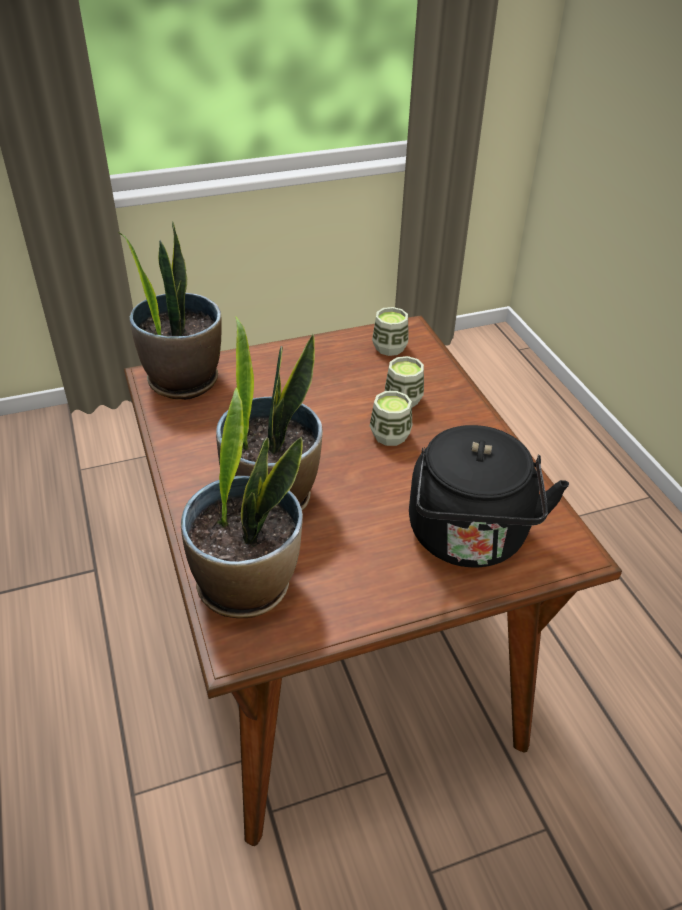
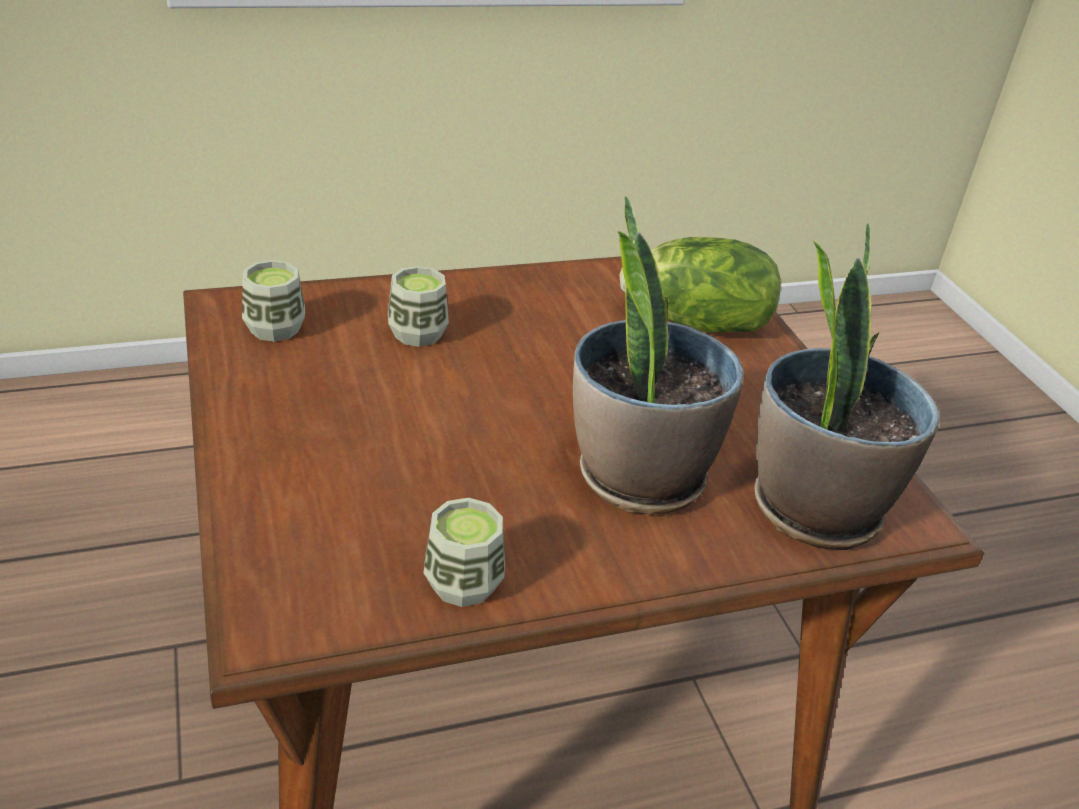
camera: 90 degrees left, 5 degrees down
potted plant [119,221,222,400] -> none
cup [370,391,412,446] -> cup moved to [423,498,505,607]
black kettle [409,425,569,568] -> lettuce [619,237,781,333]

